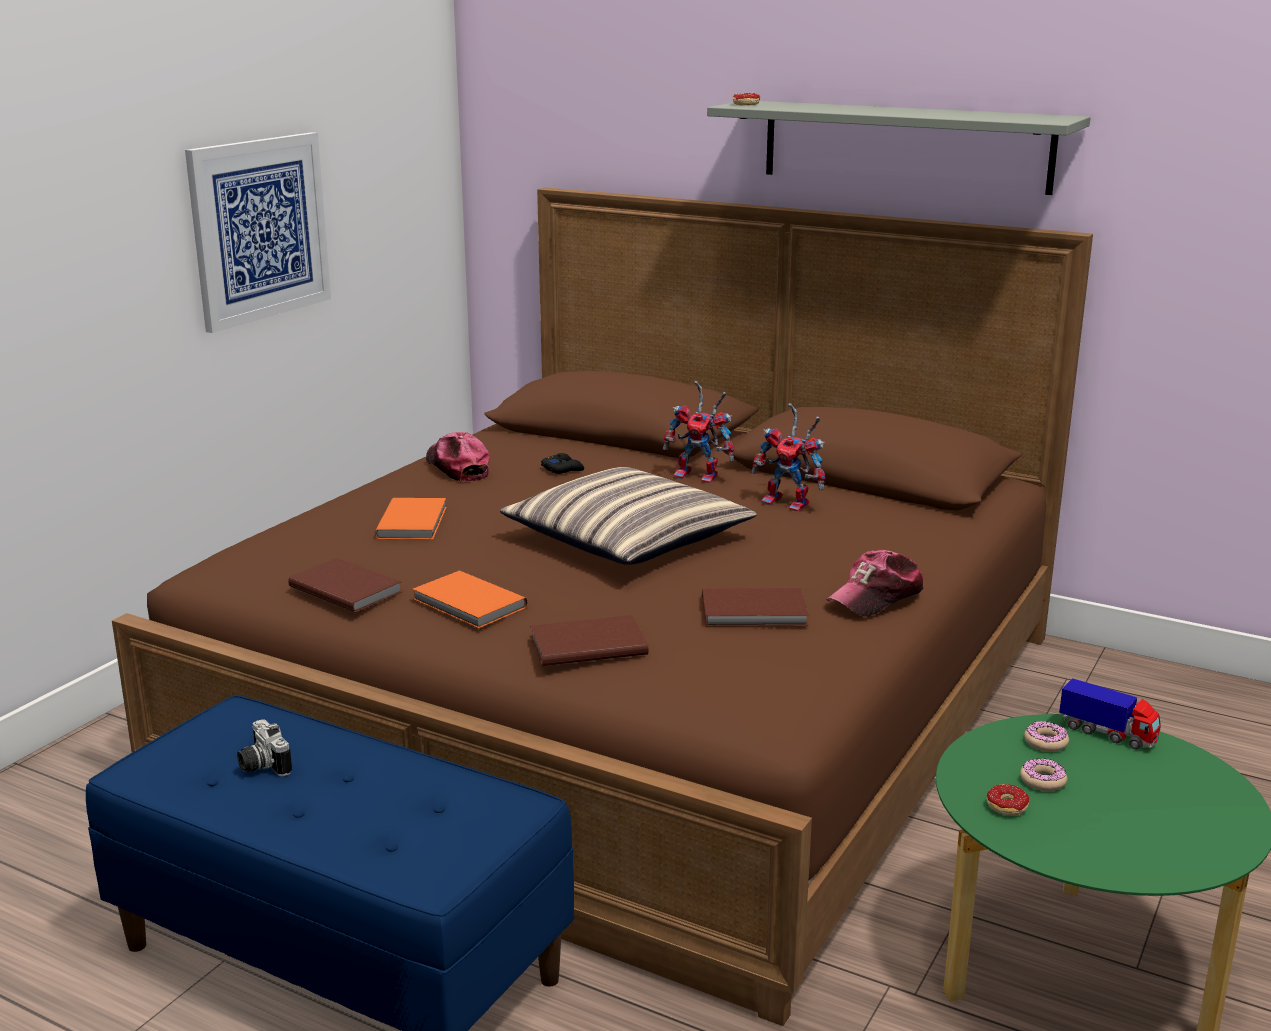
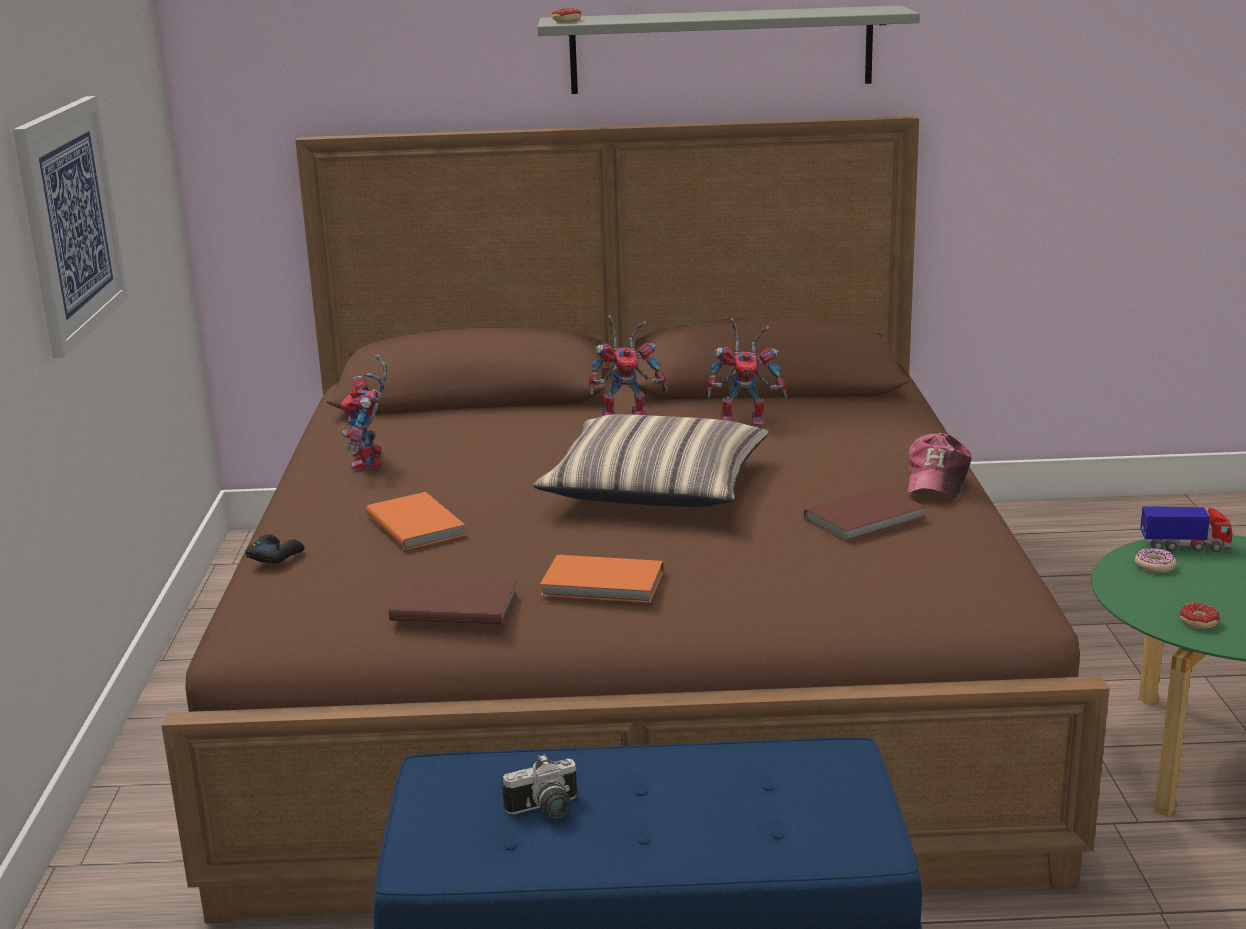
camera: 30 degrees left, 0 degrees up
camera [237,719,292,776] -> camera turned 45 degrees counterclockwise [502,754,577,818]
cap [426,432,490,482] -> toy robot [341,354,387,470]
brown book [530,615,648,666] -> none
black game controller [541,453,584,474] -> black game controller moved to [246,534,304,564]
donut [1020,758,1067,791] -> none

